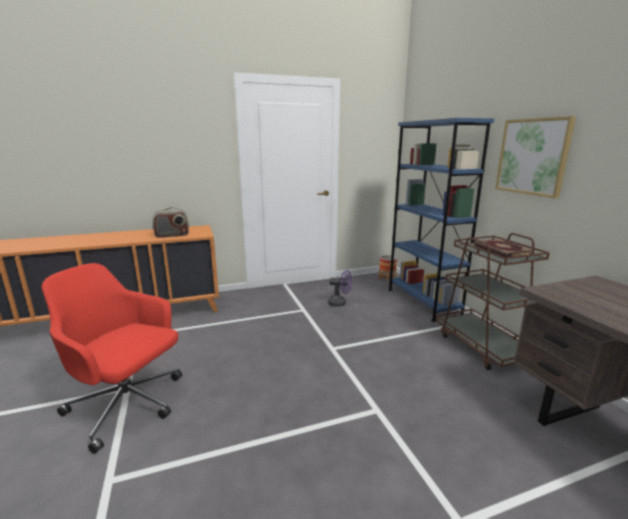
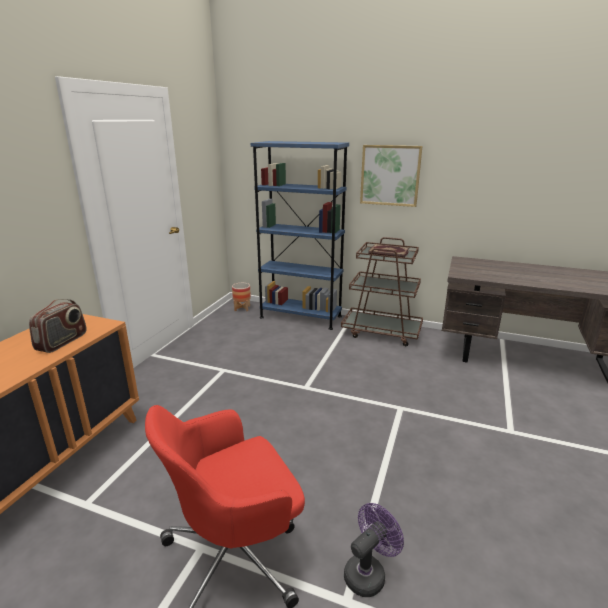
camera: 50 degrees left, 5 degrees up
purple fan [328,270,352,307] -> purple fan moved to [344,503,404,597]

